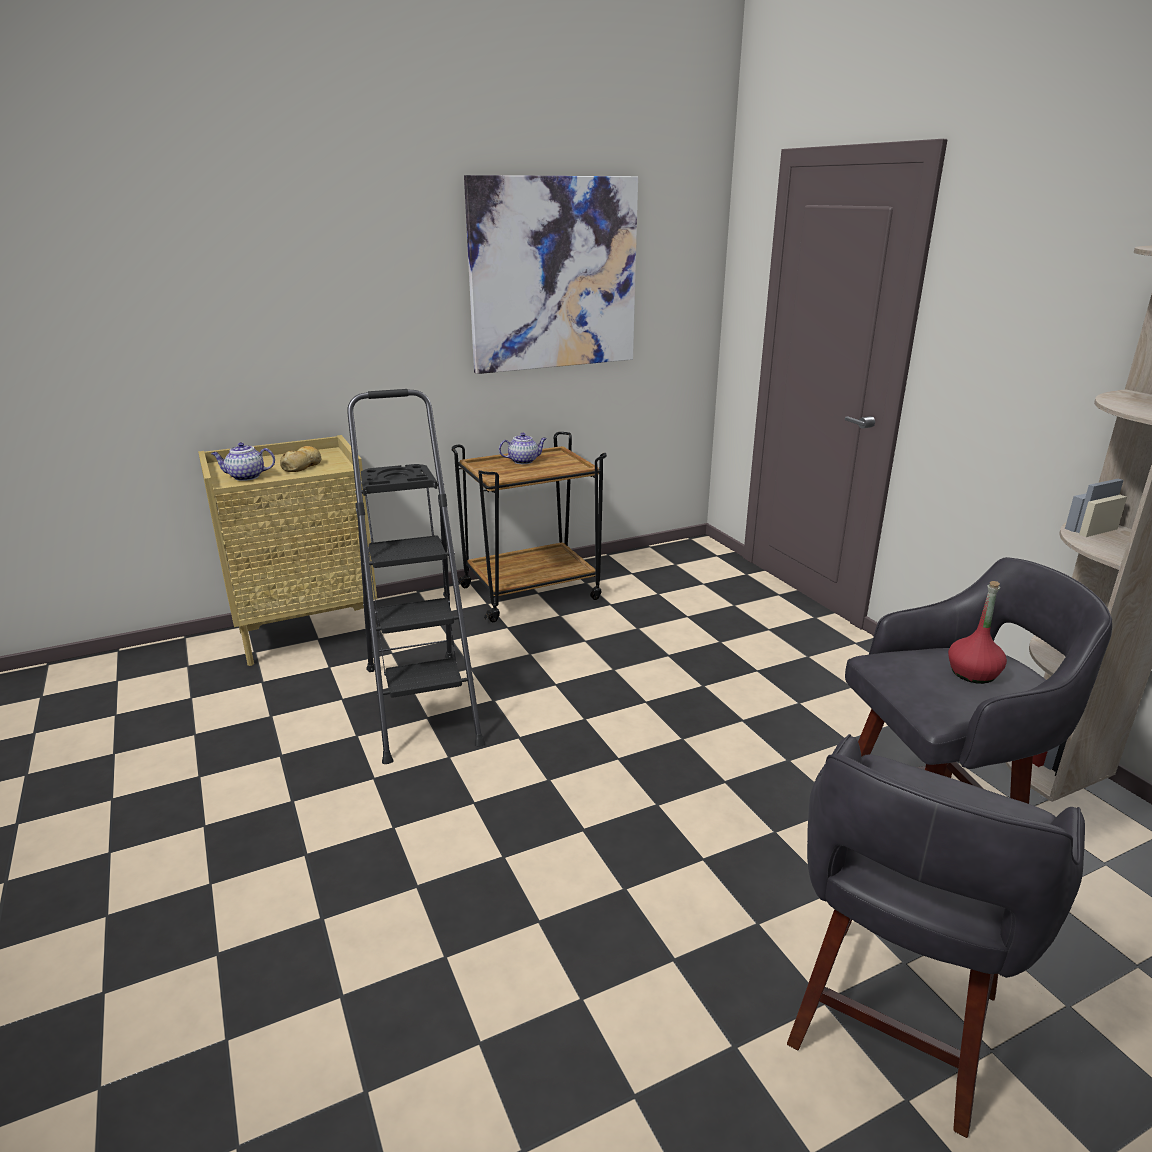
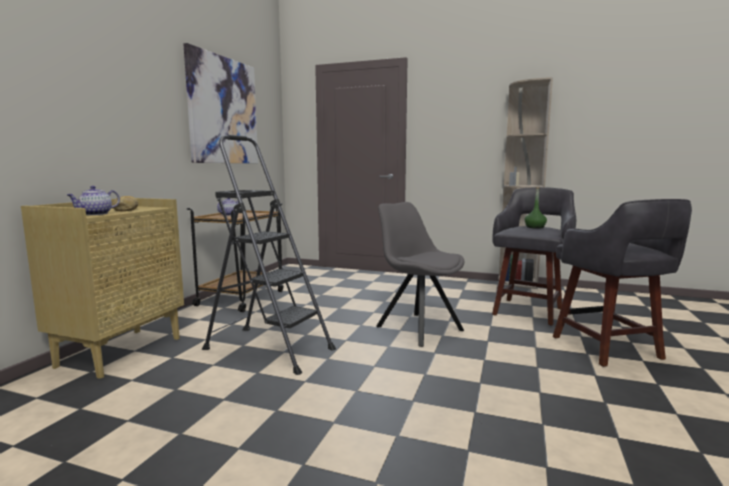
camera: 45 degrees left, 15 degrees down
red bottle [948,581,1007,684] -> green bottle [525,187,547,229]
none -> grey chair [376,202,464,347]

